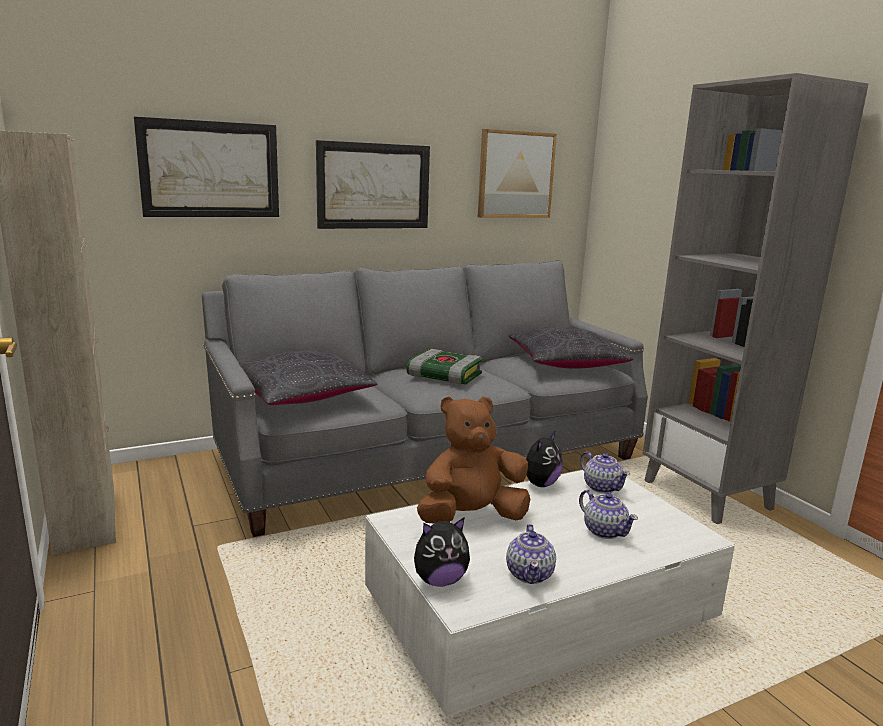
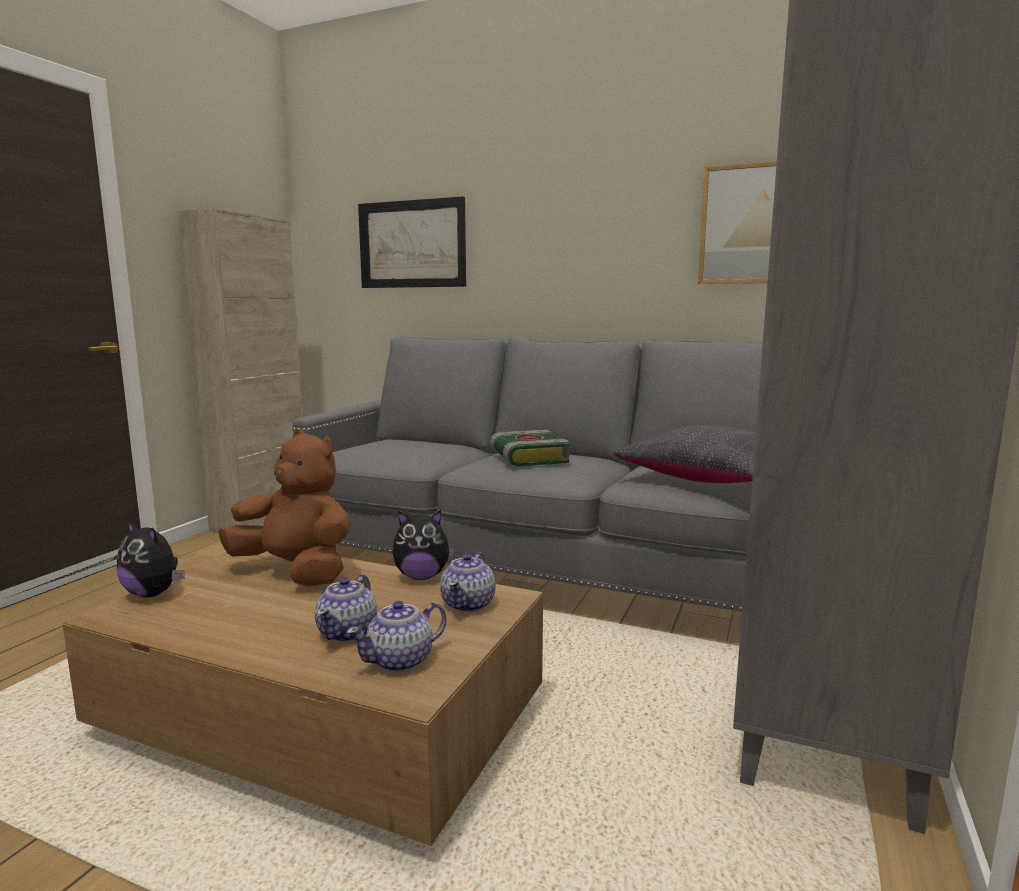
camera: 50 degrees right, 5 degrees down
black pillow [239,351,377,405] -> none
picture [316,140,430,229] -> none
white coffee table [365,470,735,717] -> brown coffee table [62,551,543,846]
teapot [506,524,556,584] -> teapot moved to [346,601,447,673]

